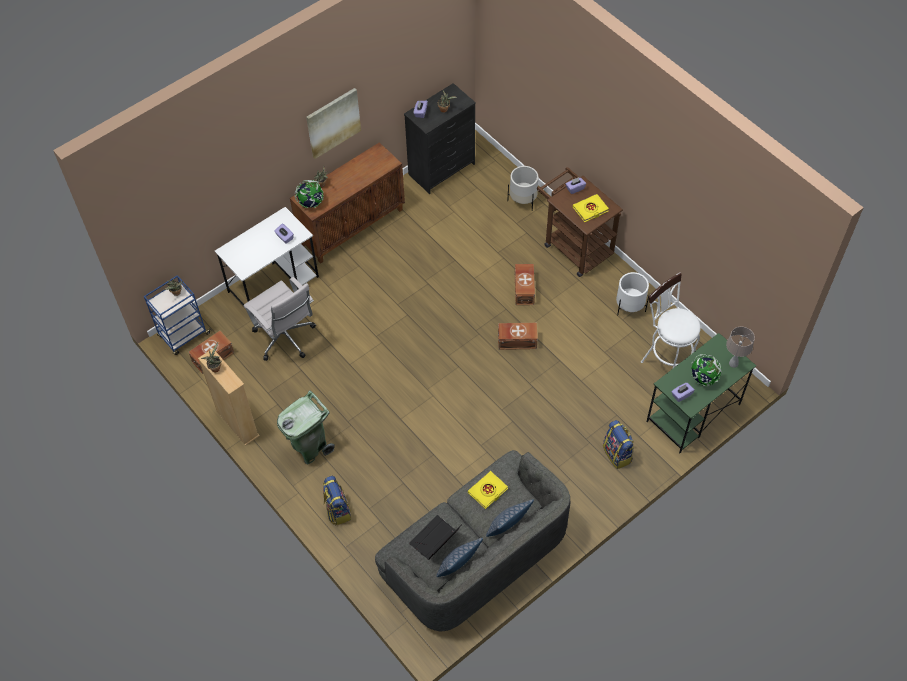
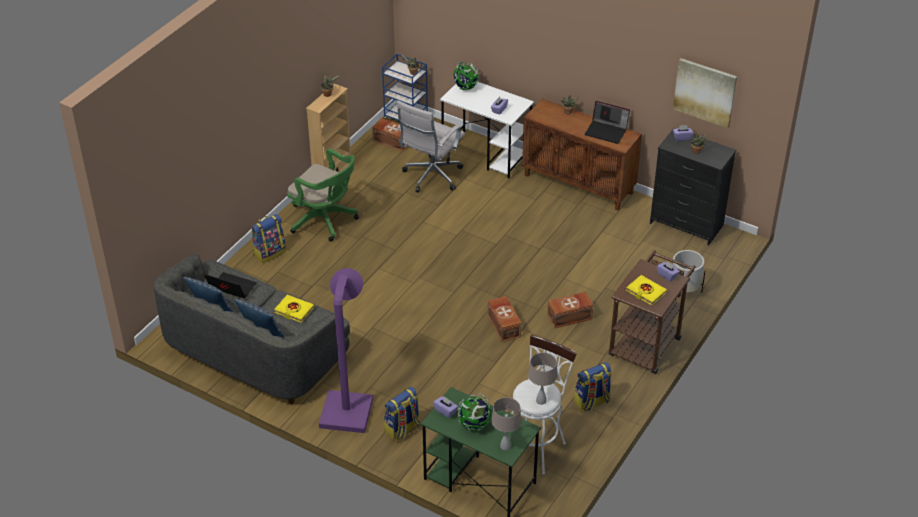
camera: 70 degrees right, 15 degrees down
green trash can [277,390,335,465] -> green office chair [287,149,359,241]
globe [295,180,324,208] -> globe moved to [453,62,479,90]
picture [306,88,361,159] -> picture moved to [673,58,737,128]
white planter [616,272,649,316] -> backpack [574,362,612,412]
none -> purple floor lamp [319,268,373,433]
none -> beige table lamp [528,352,557,405]
none -> laptop [585,101,630,144]

